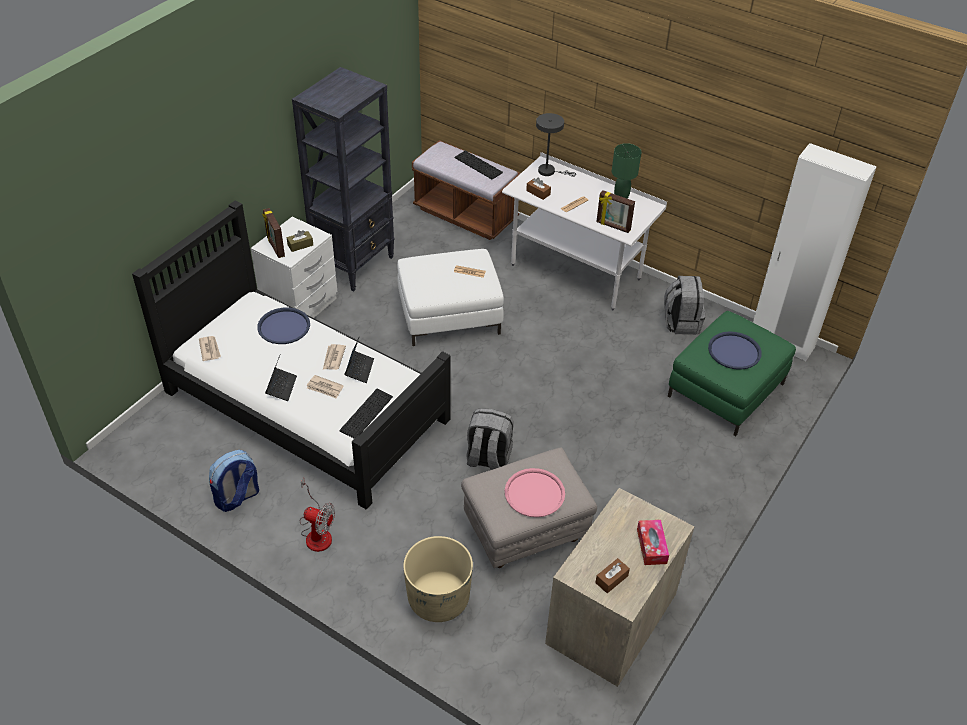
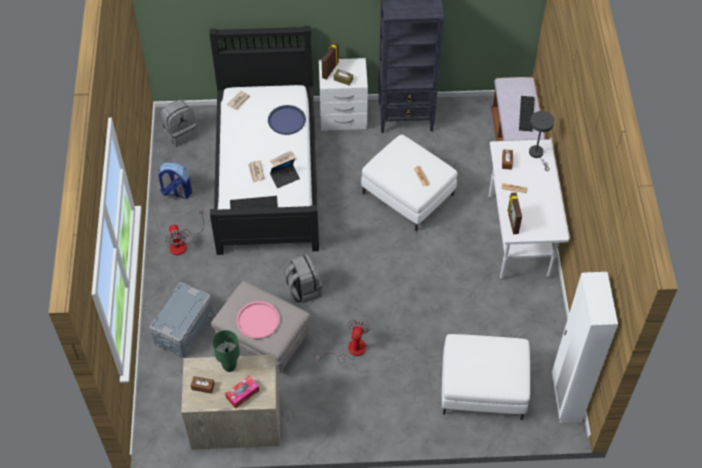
camera: 55 degrees right, 10 degrees up
laptop [265,353,297,401] -> none
beige planter [403,536,473,622] -> grey storage box [149,282,214,357]
green table lamp [612,143,641,199] -> green table lamp moved to [212,330,240,372]
grey backpack [664,276,705,335] -> grey backpack moved to [161,99,197,147]
green ottoman [668,311,796,436] -> white ottoman [442,334,530,420]
blue tray [708,331,762,370] -> none
none -> fan [316,319,371,363]

